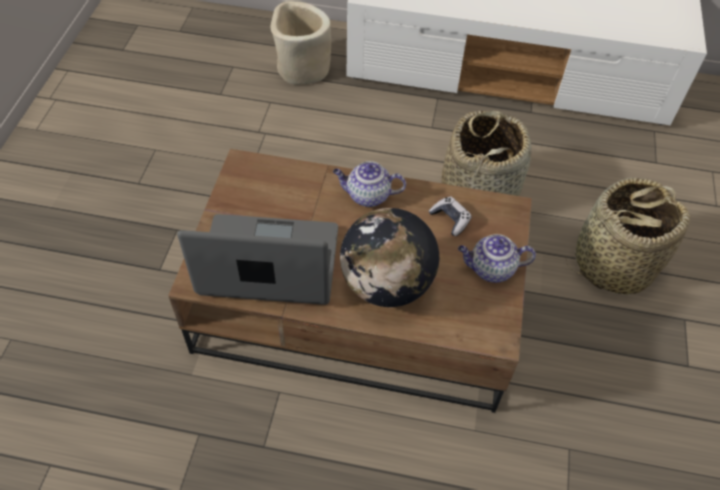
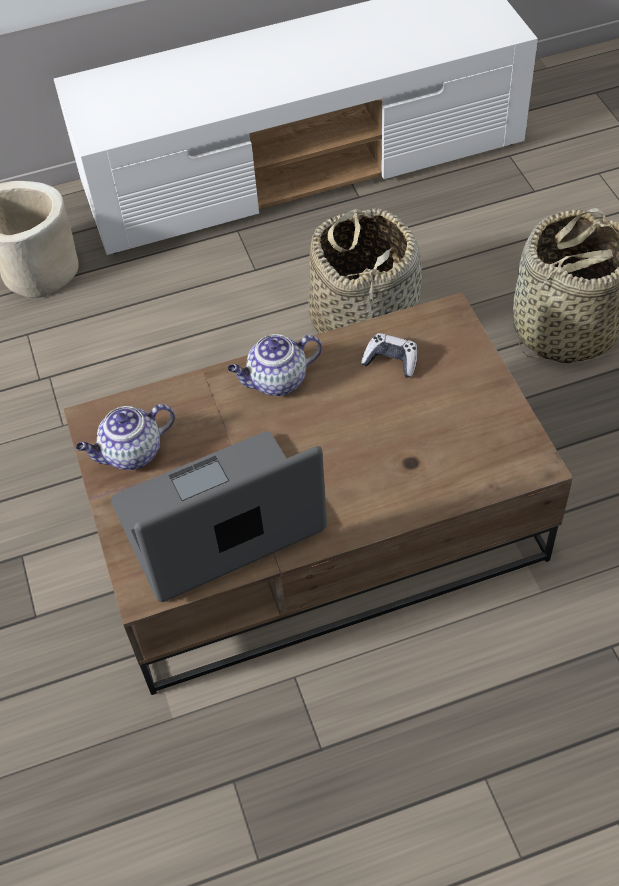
camera: 25 degrees left, 0 degrees up
globe [340,208,439,307] -> none
teapot [458,234,536,283] -> teapot moved to [76,404,175,470]

